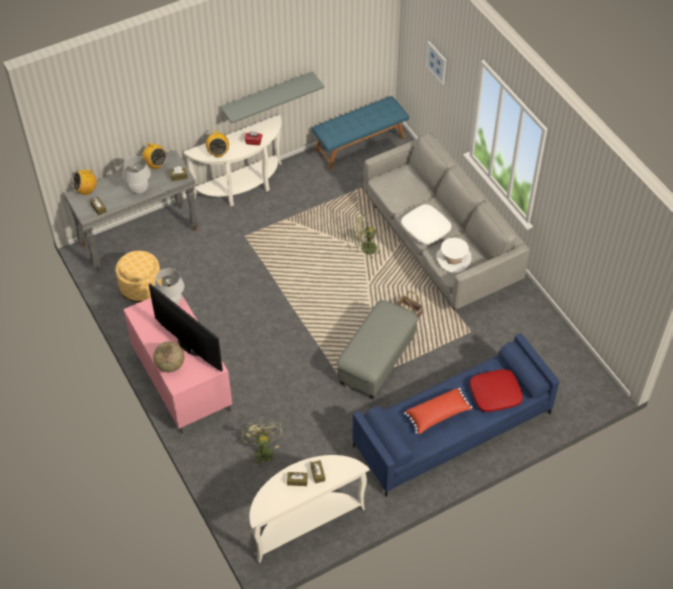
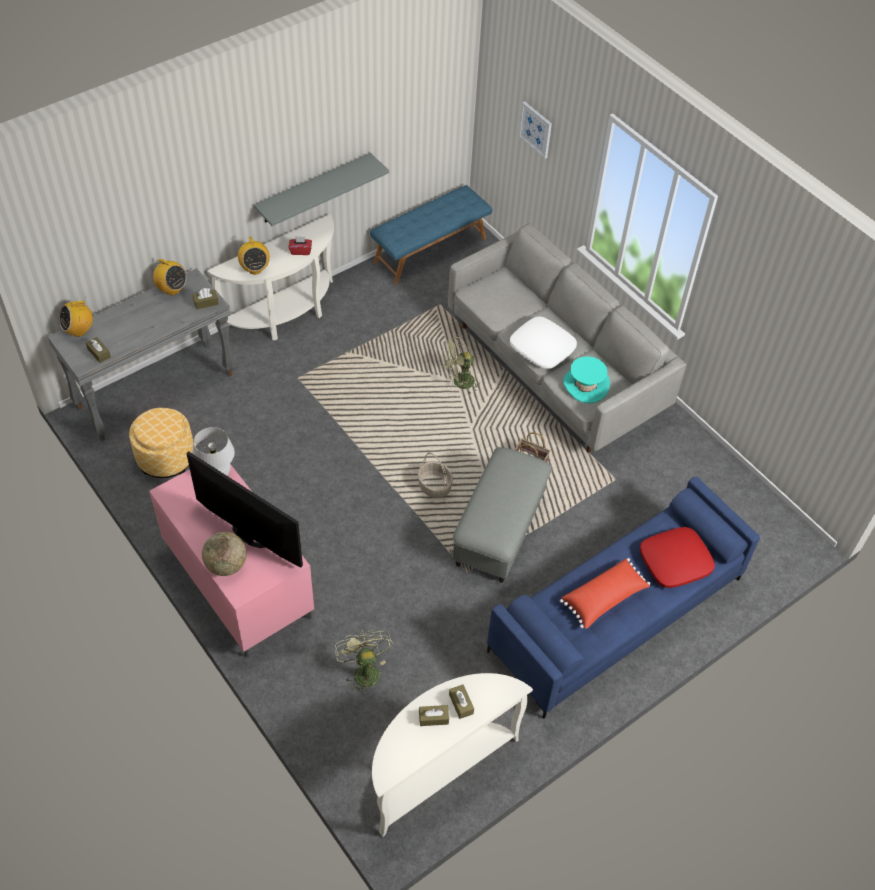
camera: 10 degrees left, 0 degrees up
white table lamp [123,156,151,194] -> none
white hat [436,238,471,273] -> turquoise hat [563,356,610,403]
none -> basket [418,452,453,498]

